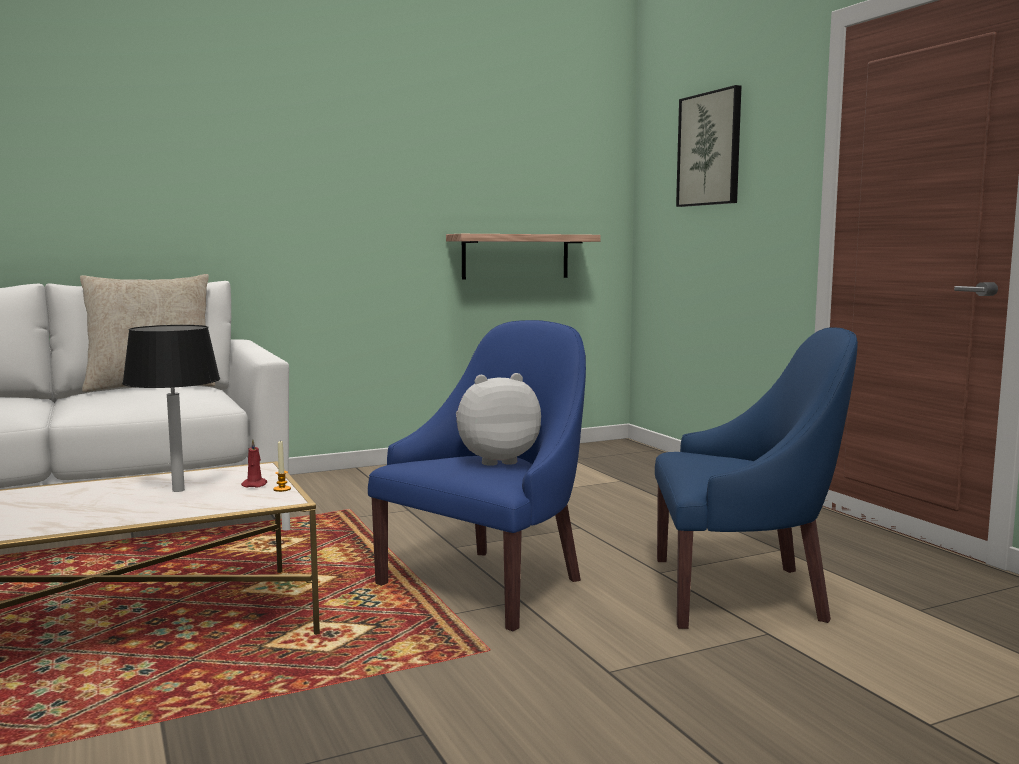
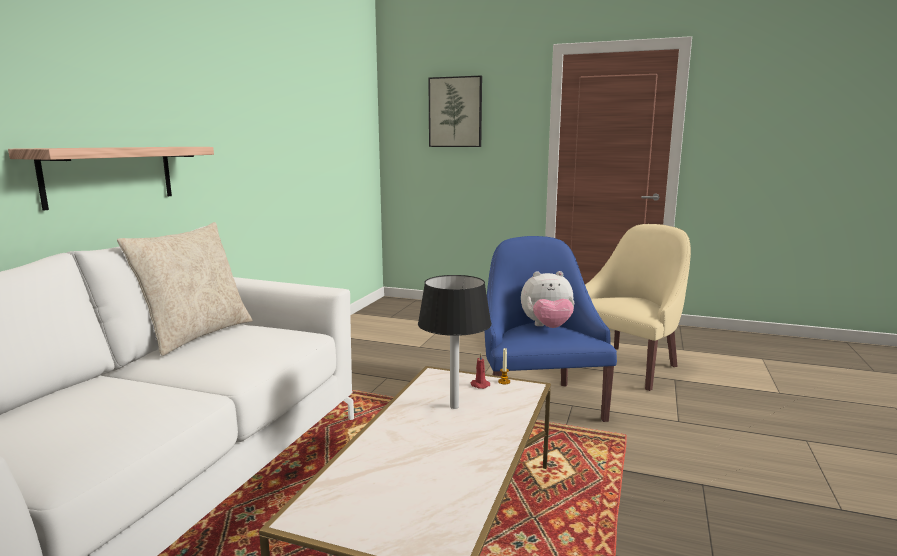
camera: 45 degrees left, 5 degrees up
shelf [446,234,601,279] -> shelf moved to [8,147,214,211]
plush toy [456,373,541,466] -> plush toy turned 120 degrees counterclockwise [521,271,574,328]
blue armchair [655,327,858,629] -> beige armchair [585,224,691,391]

